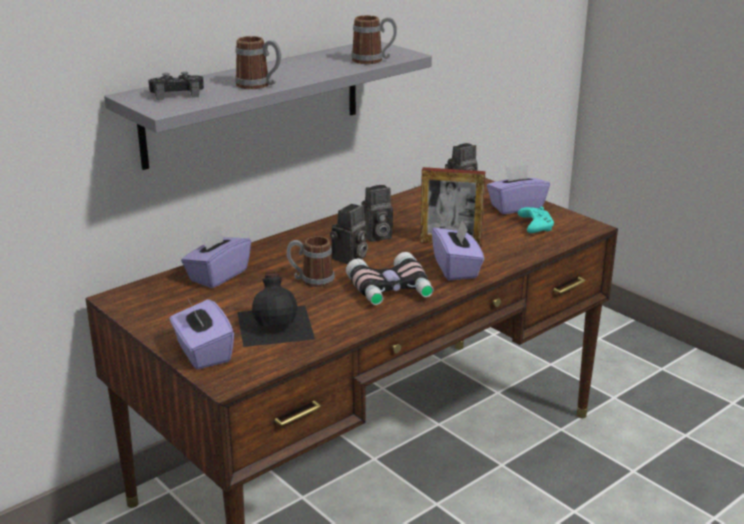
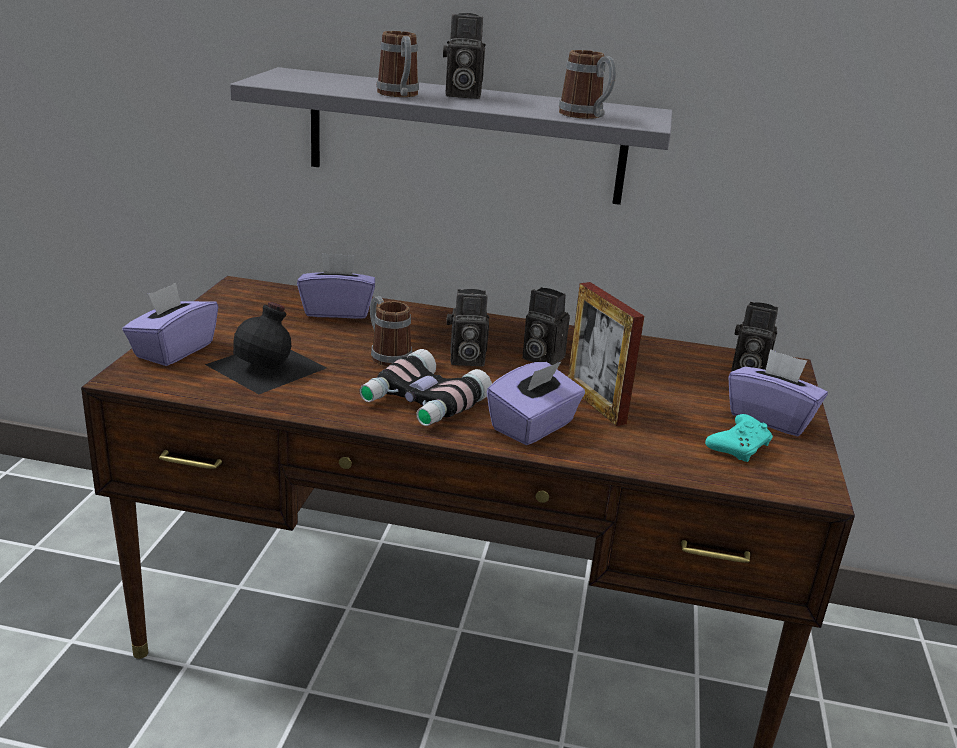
camera: 50 degrees right, 0 degrees up
black game controller [149,72,204,100] -> none
none -> camera [443,13,486,99]

